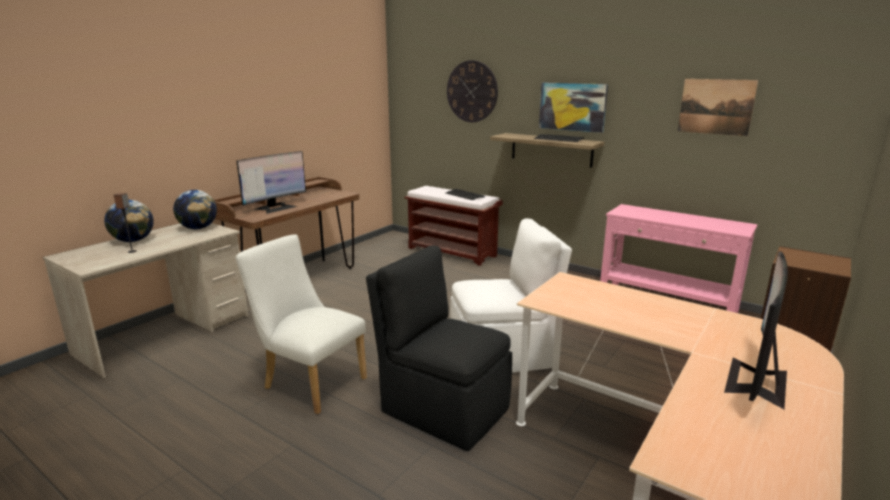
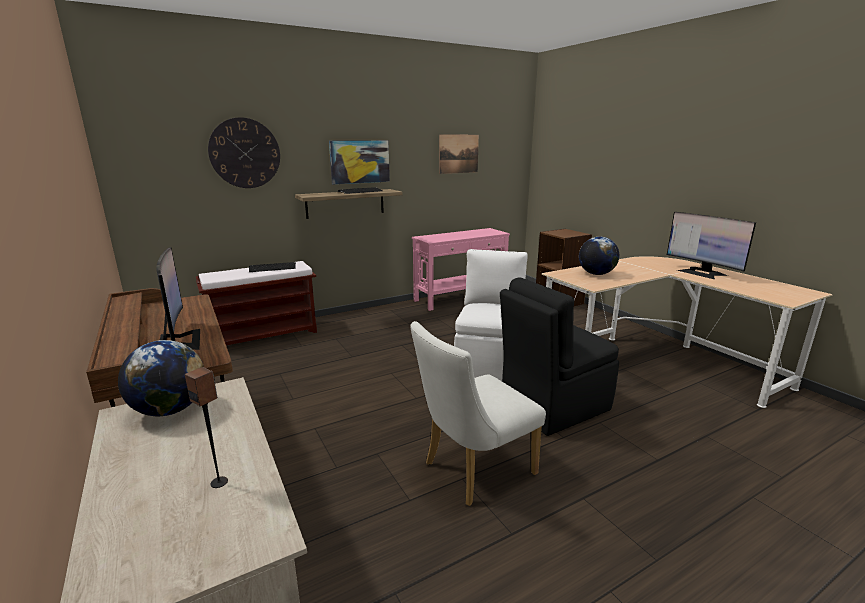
camera: 65 degrees left, 0 degrees up
globe [104,200,154,242] -> globe moved to [579,237,619,275]

